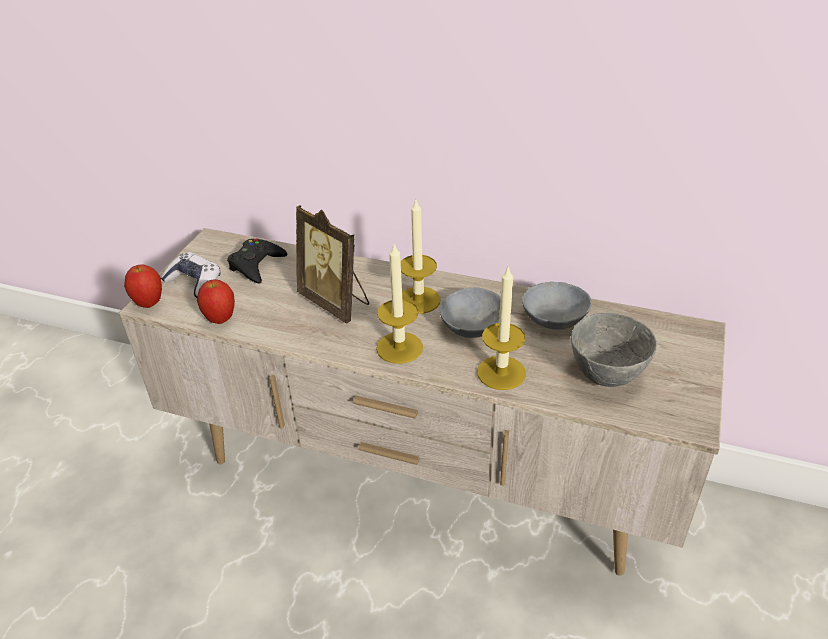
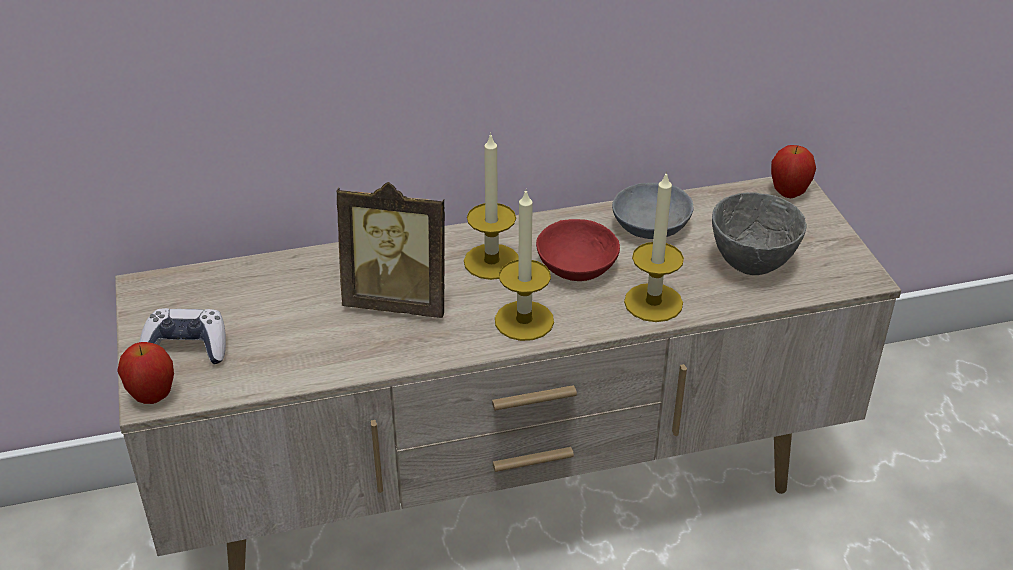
camera: 35 degrees left, 0 degrees up
apple [197,279,235,324] -> apple moved to [771,145,816,198]
black game controller [227,238,287,284] -> none
grey bowl [440,287,501,338] -> red bowl [536,219,620,281]

